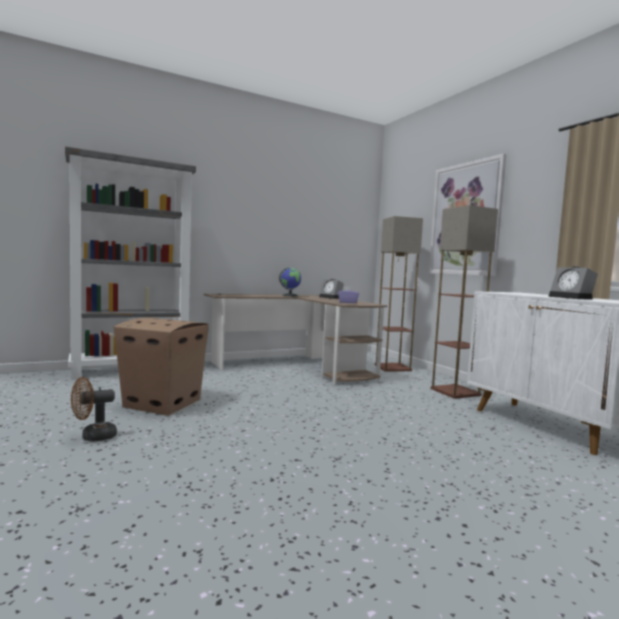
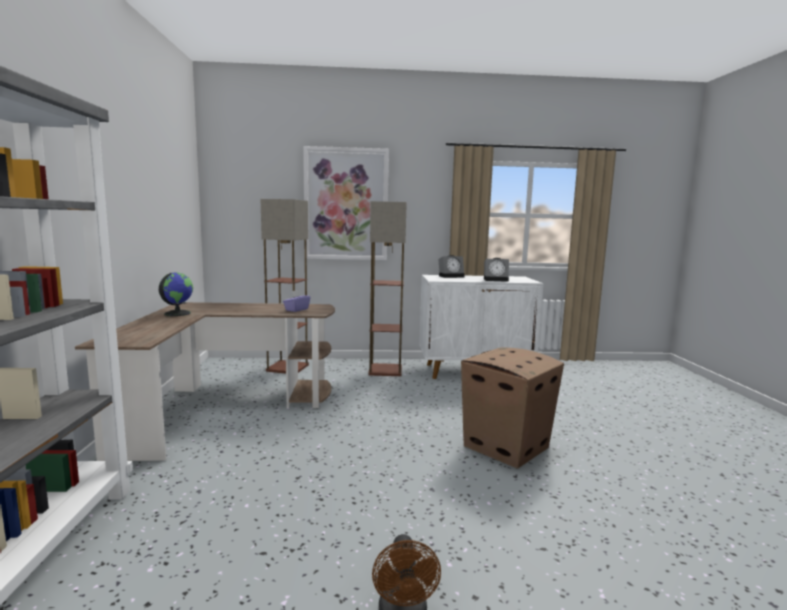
camera: 65 degrees left, 5 degrees up
cardboard box [114,318,209,416] -> cardboard box moved to [461,347,564,469]
alarm clock [319,279,344,299] -> alarm clock moved to [438,255,465,278]

